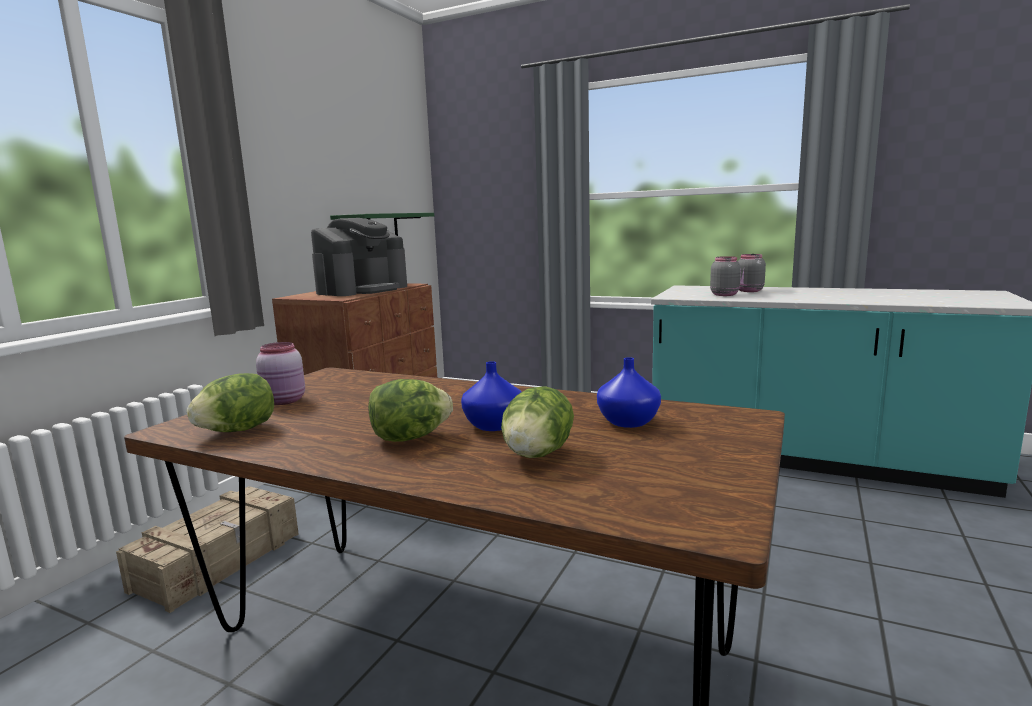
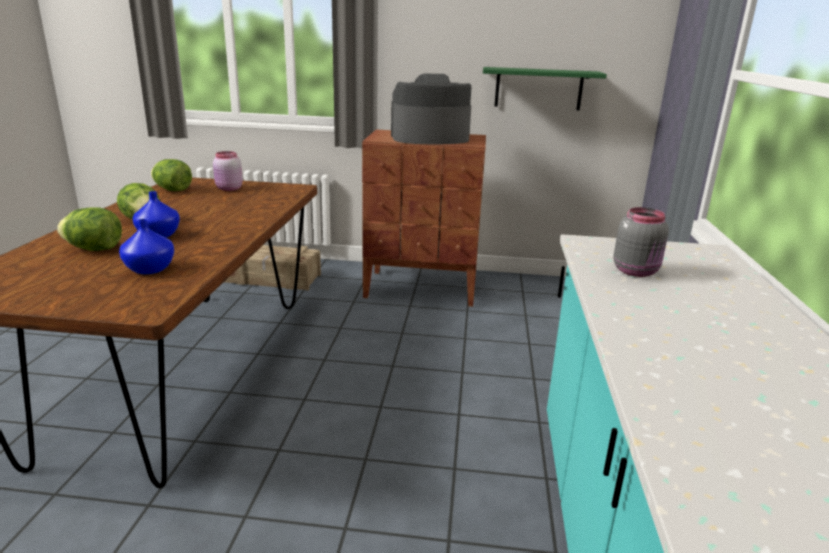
camera: 70 degrees right, 10 degrees up
coffee machine [311,218,407,296] -> coffee machine turned 150 degrees clockwise [391,73,471,144]
grey jar [738,254,766,292] -> none

